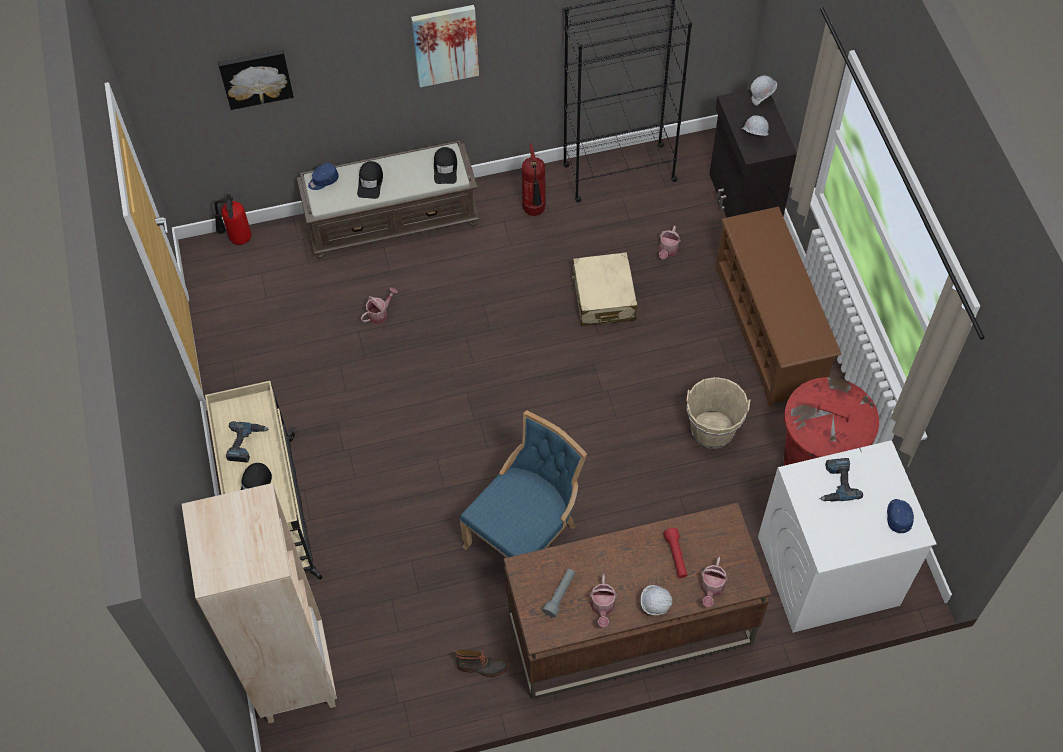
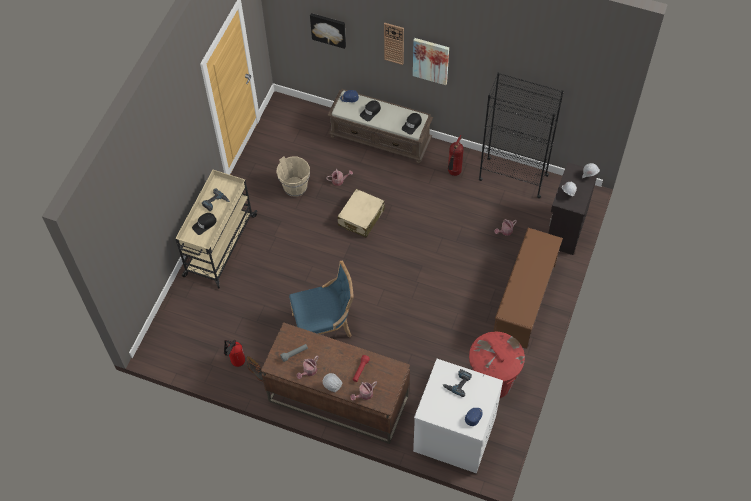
camera: 35 degrees right, 0 degrees up
beige bookcase [182,483,337,723] -> none
fire extinguisher [214,194,251,245] -> fire extinguisher moved to [224,340,245,367]
beige suitcase [572,252,637,326] -> beige suitcase moved to [337,189,385,238]
beige bucket [686,377,750,449] -> beige bucket moved to [277,156,310,197]
none -> wall clock [384,23,404,65]

